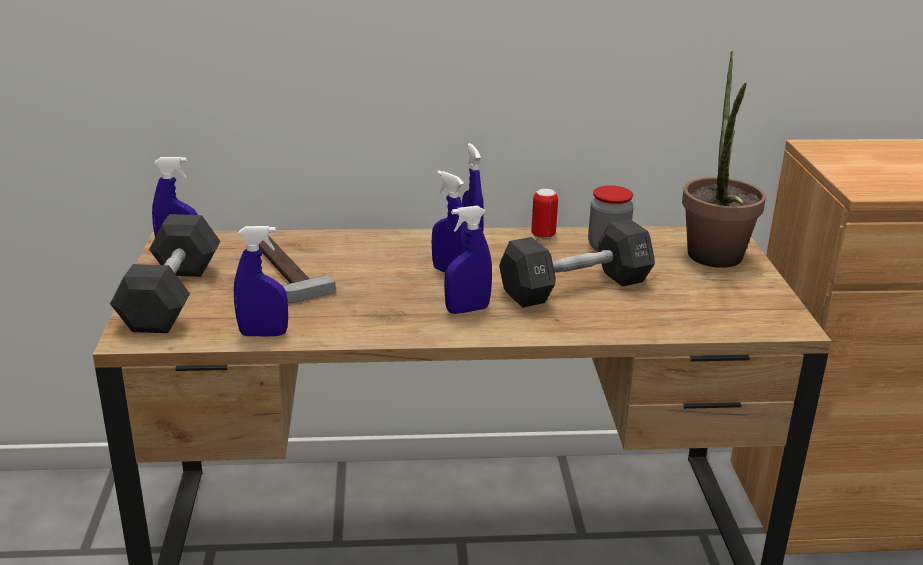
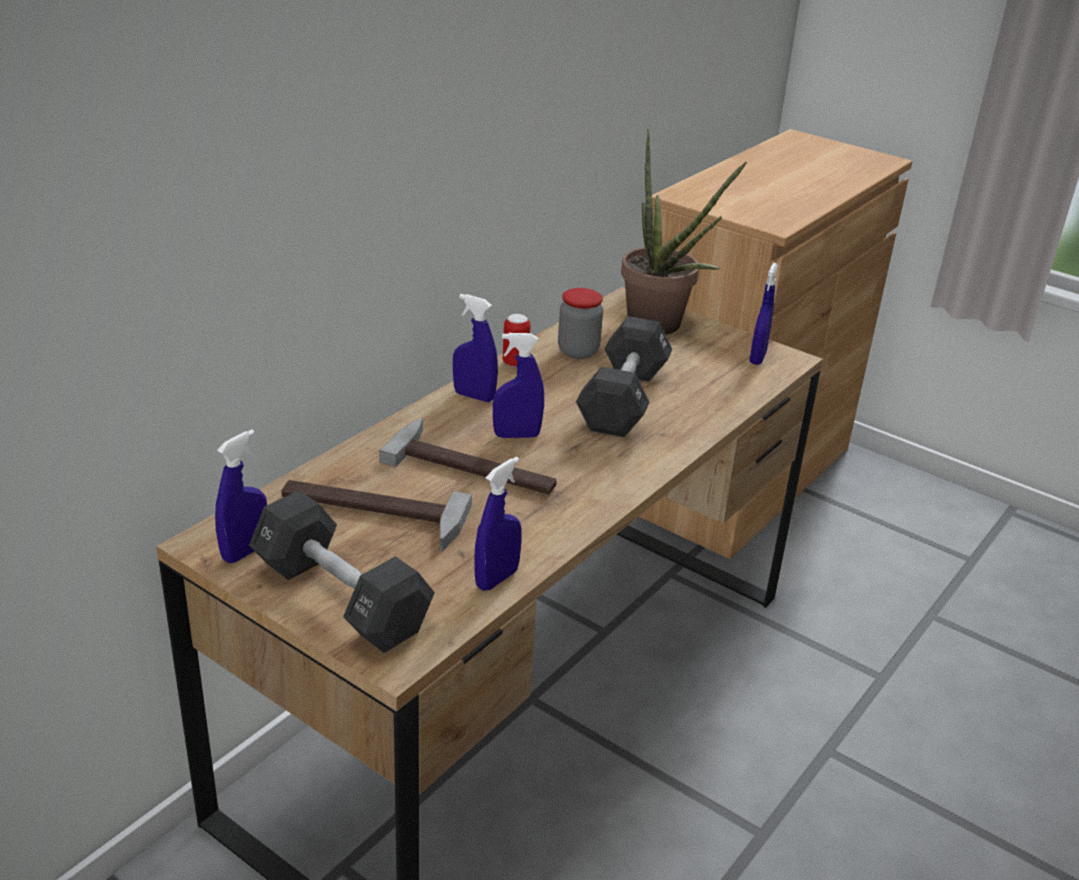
camera: 50 degrees left, 5 degrees up
blue spray bottle [444,206,492,314] -> blue spray bottle moved to [749,263,778,365]
none -> hammer [379,418,557,494]

